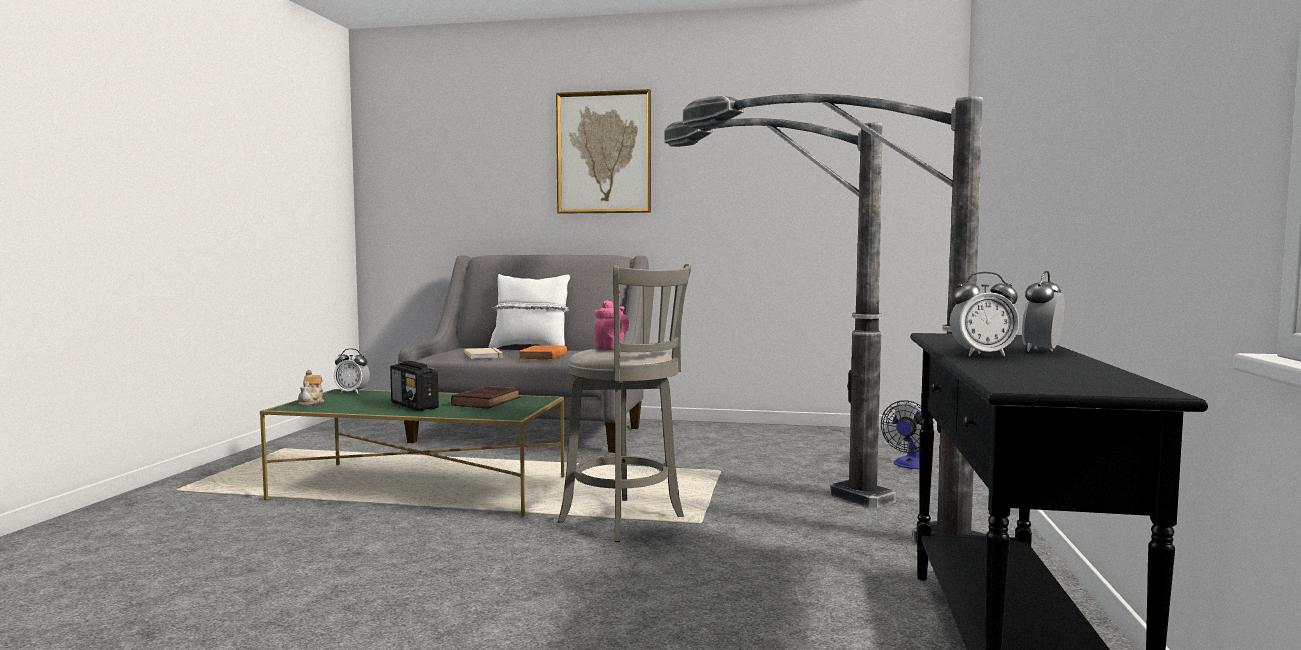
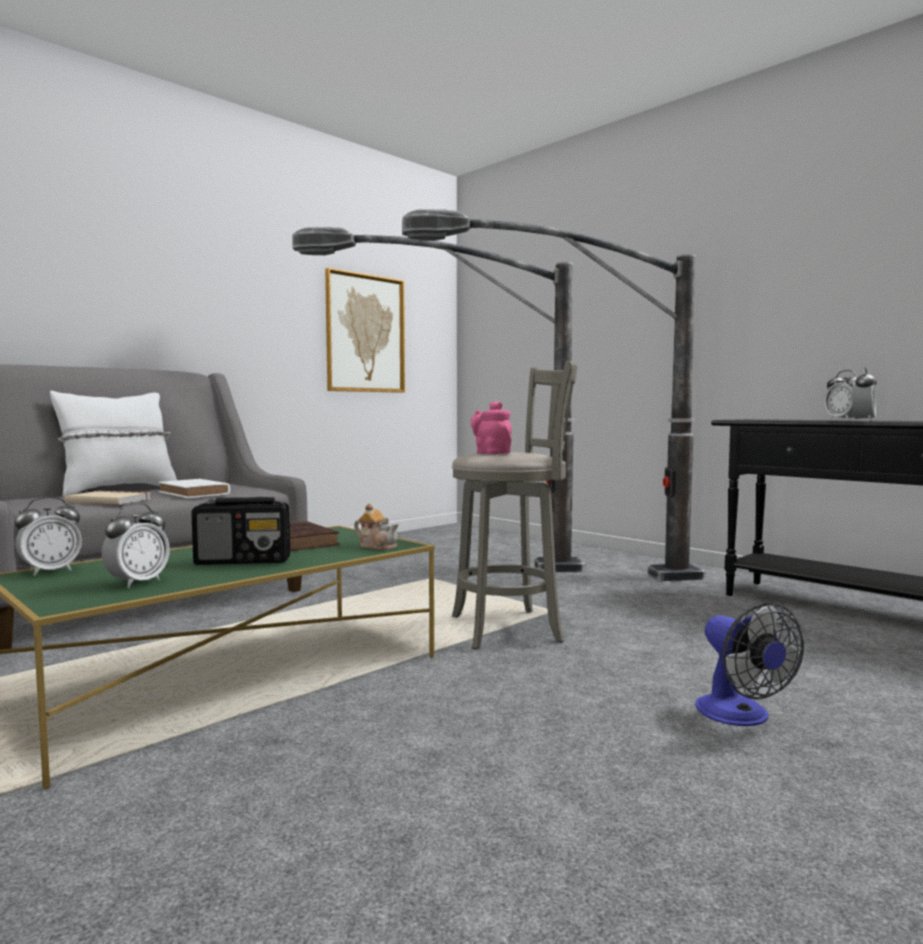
camera: 55 degrees left, 0 degrees up
teapot [298,370,324,406] -> teapot moved to [354,503,399,550]
orange book [518,345,567,360] -> white book [158,479,230,498]
picture [556,89,651,214] -> picture moved to [325,268,405,393]
fan [881,400,934,469] -> fan moved to [695,603,804,726]
none -> alarm clock [102,503,170,588]

